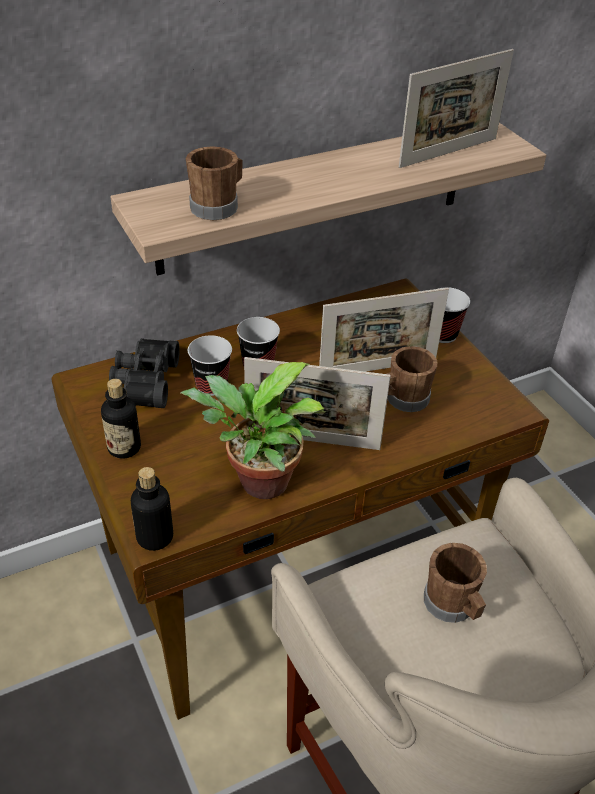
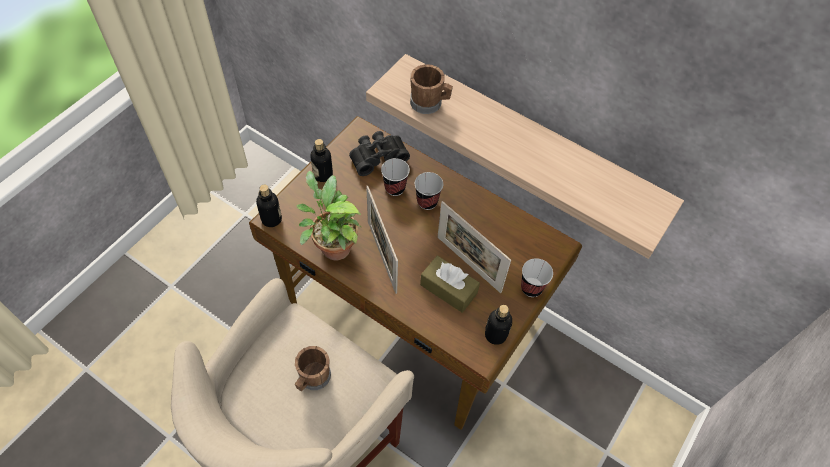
camera: 60 degrees right, 15 degrees up
brown mug [386,346,437,412] -> brown tissue box [420,256,480,313]
picture frame [399,49,514,168] -> none
none -> bottle [485,305,512,345]

